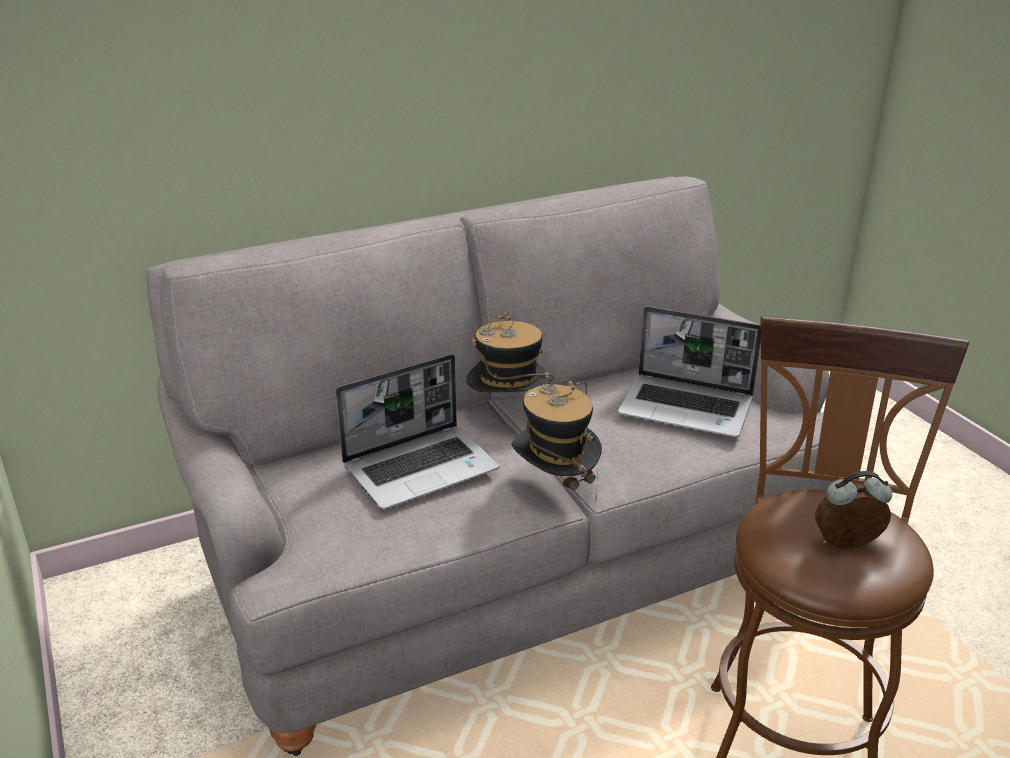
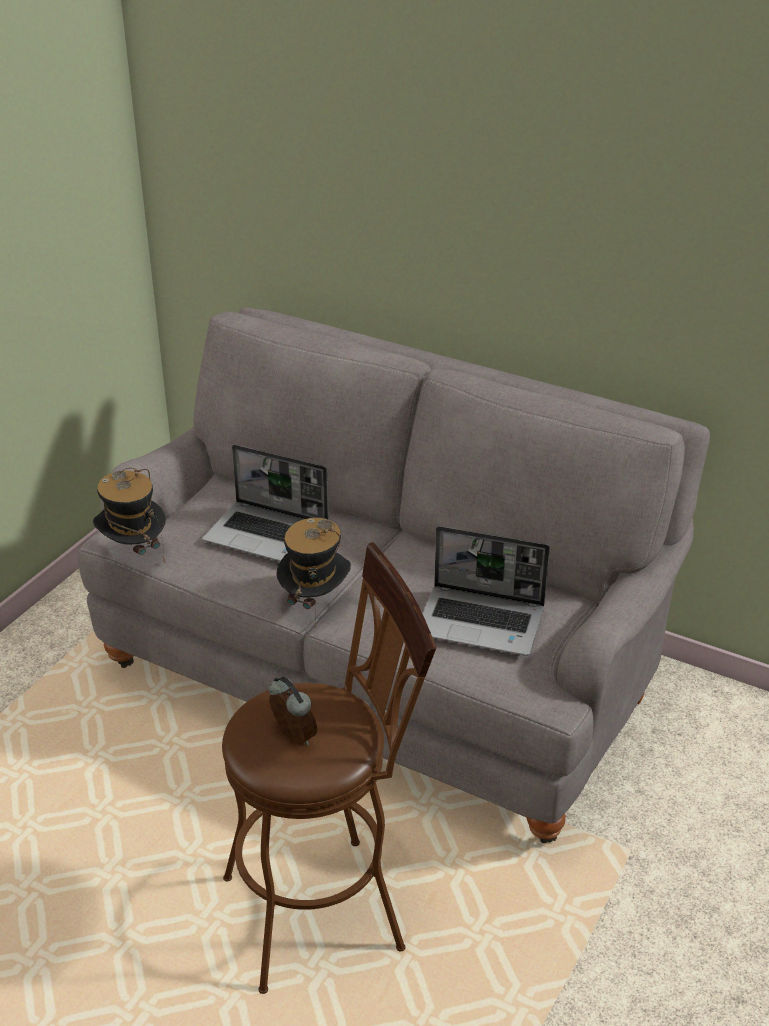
camera: 55 degrees right, 5 degrees up
hat [466,311,554,392] -> hat moved to [93,467,166,564]
laptop [618,306,761,437] -> laptop turned 60 degrees counterclockwise [423,526,550,656]

